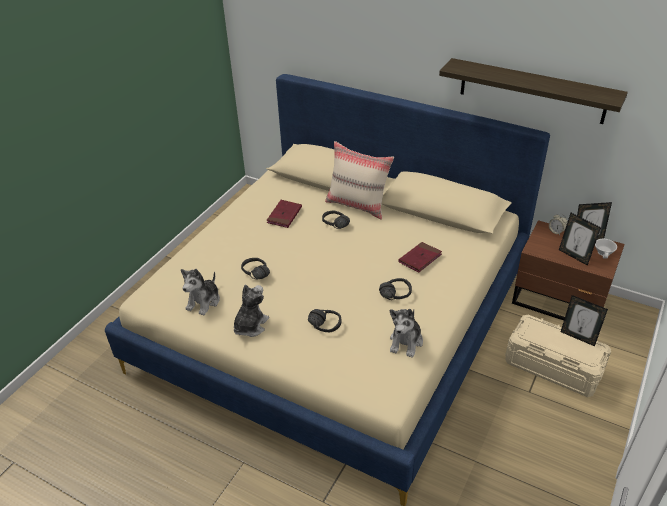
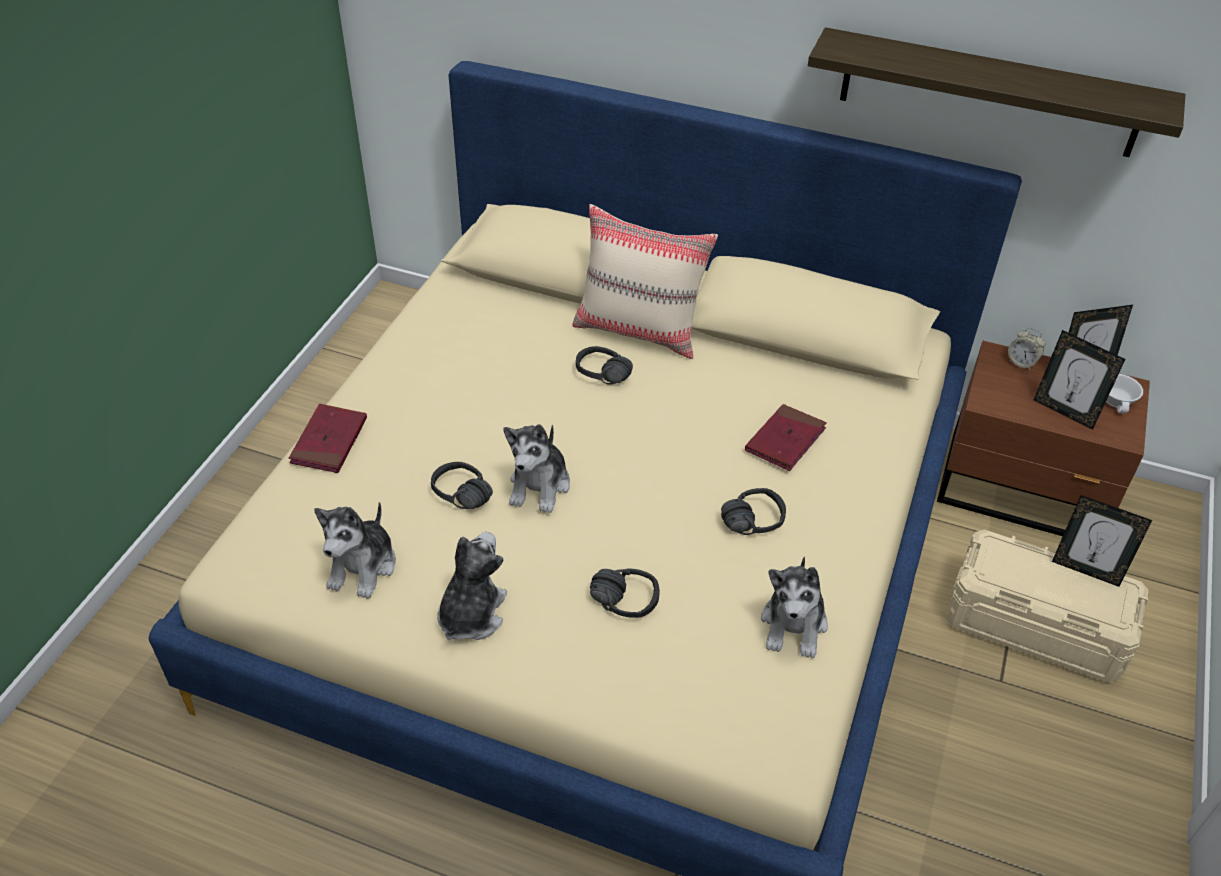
camera: 10 degrees left, 5 degrees up
red book [267,200,302,228] -> red book moved to [289,404,367,473]
none -> plush toy [503,424,570,513]

